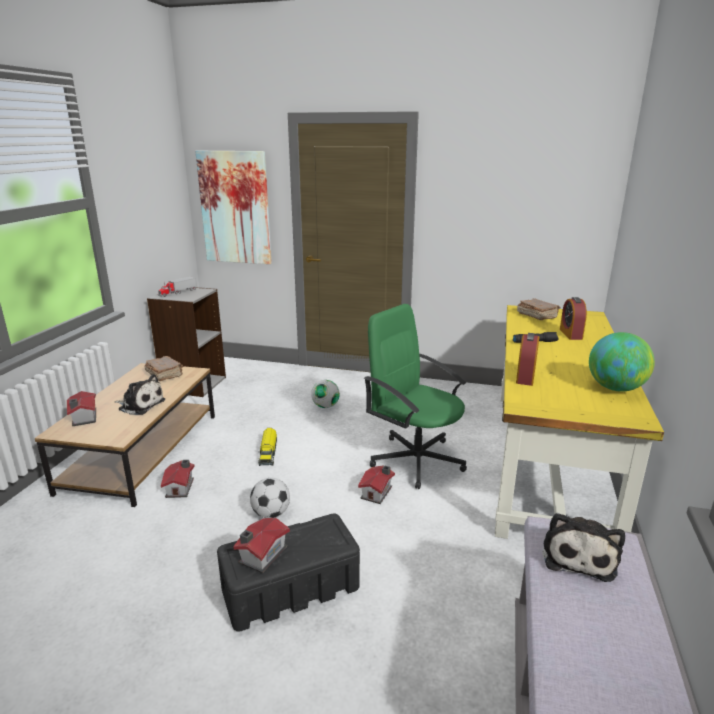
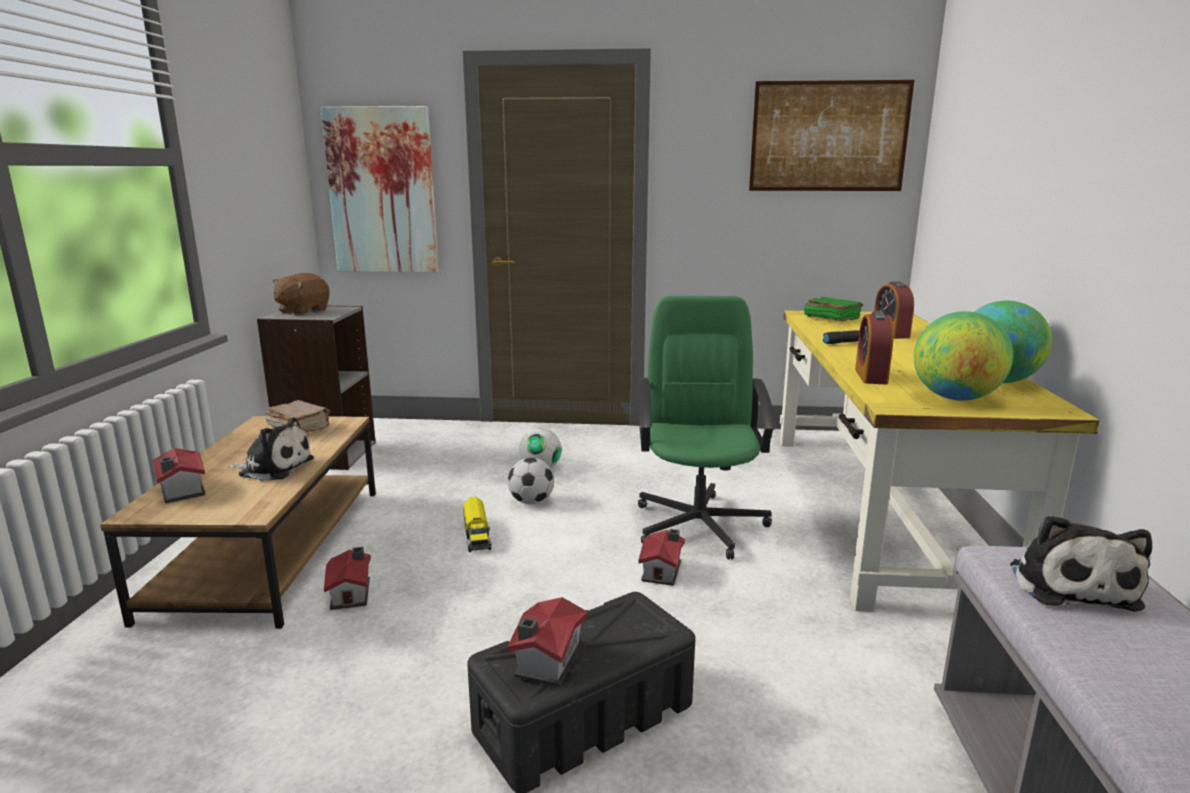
camera: 10 degrees left, 5 degrees down
toy truck [158,276,197,297] -> brown plush toy [273,273,330,315]
football [250,478,290,518] -> football moved to [508,458,554,504]
green office chair [364,304,467,489] -> green office chair turned 60 degrees clockwise [638,296,777,559]
brown book [517,299,560,320] -> green book [804,297,863,322]
none -> picture [749,80,914,191]
none -> globe [914,311,1013,401]

